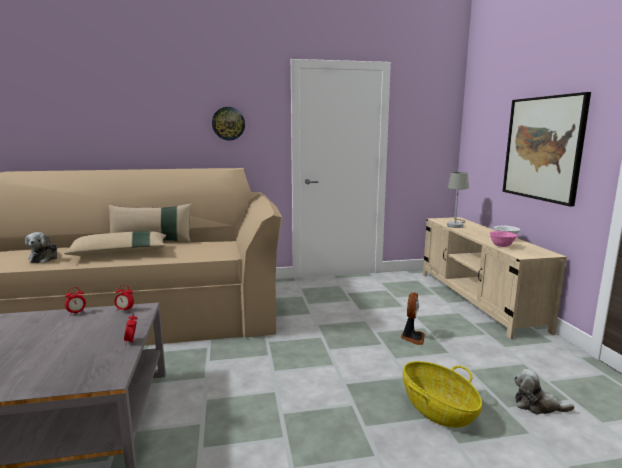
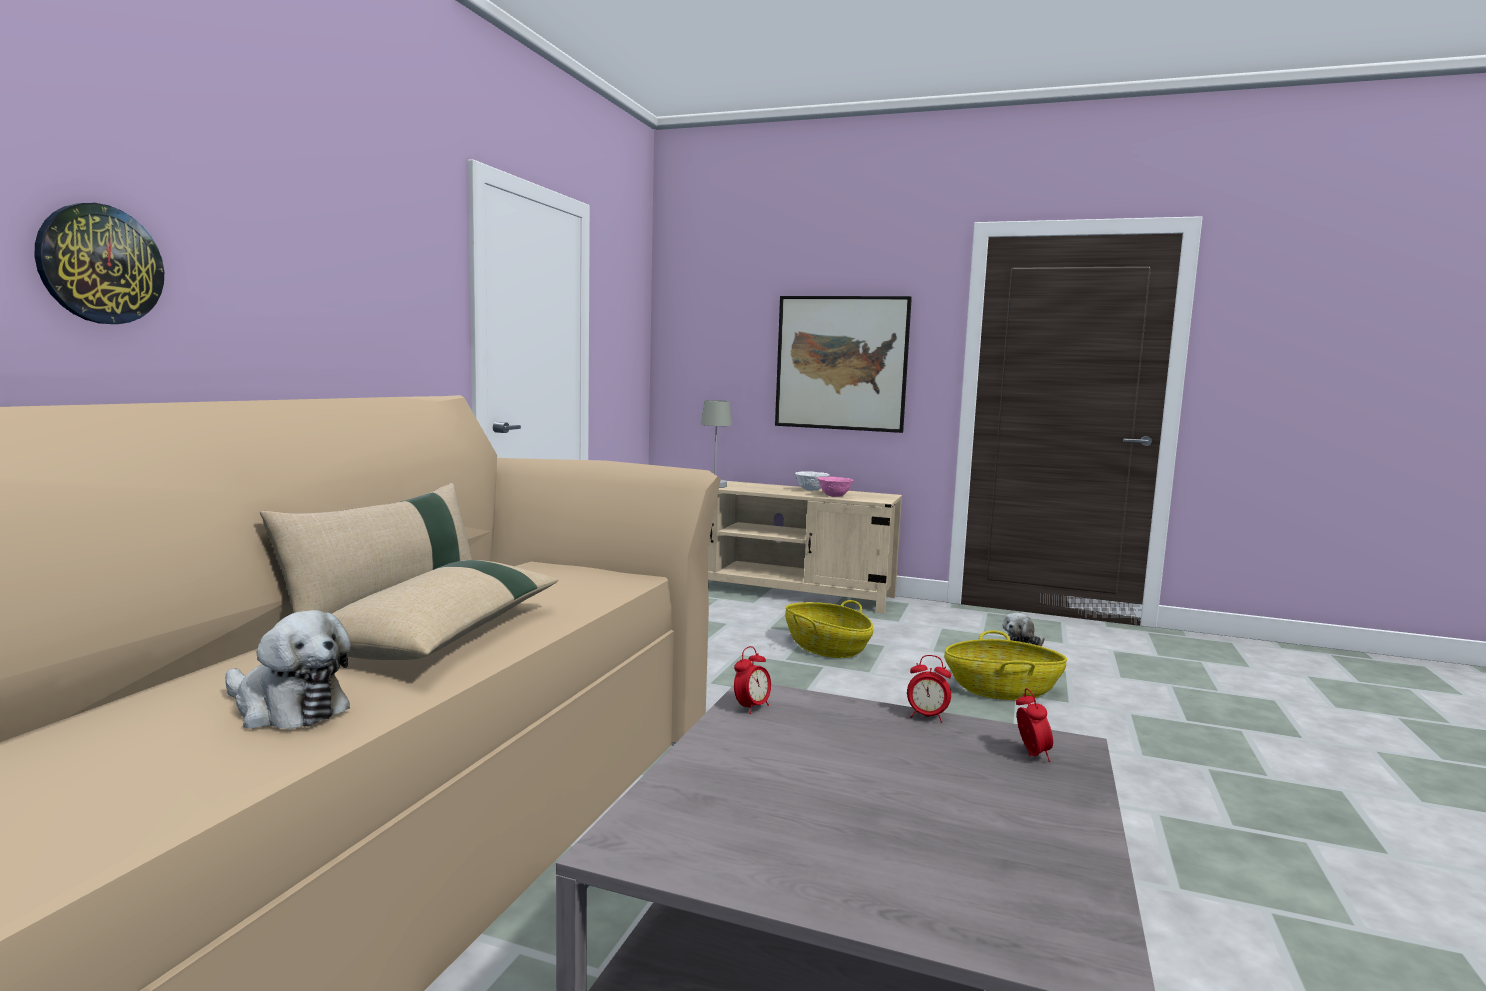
camera: 60 degrees left, 5 degrees down
alarm clock [65,287,86,316] -> alarm clock moved to [1016,688,1053,762]
wall clock [212,107,245,140] -> wall clock moved to [34,203,164,324]
fan [401,293,425,345] -> basket [785,600,874,658]

